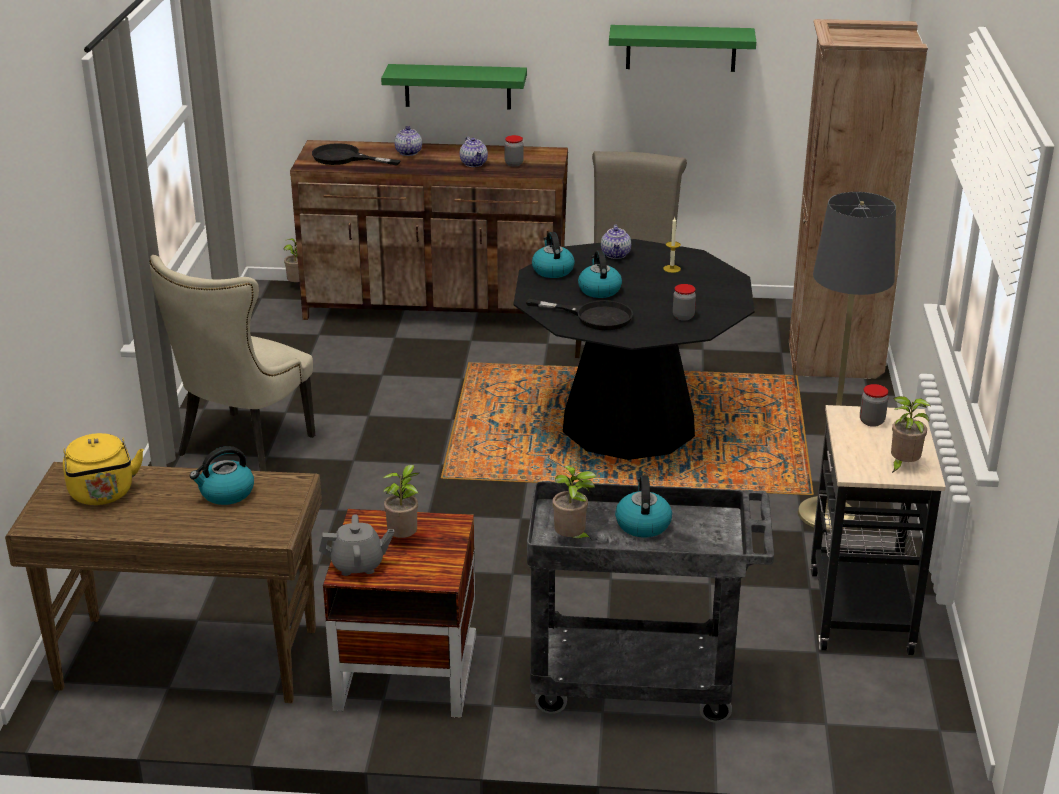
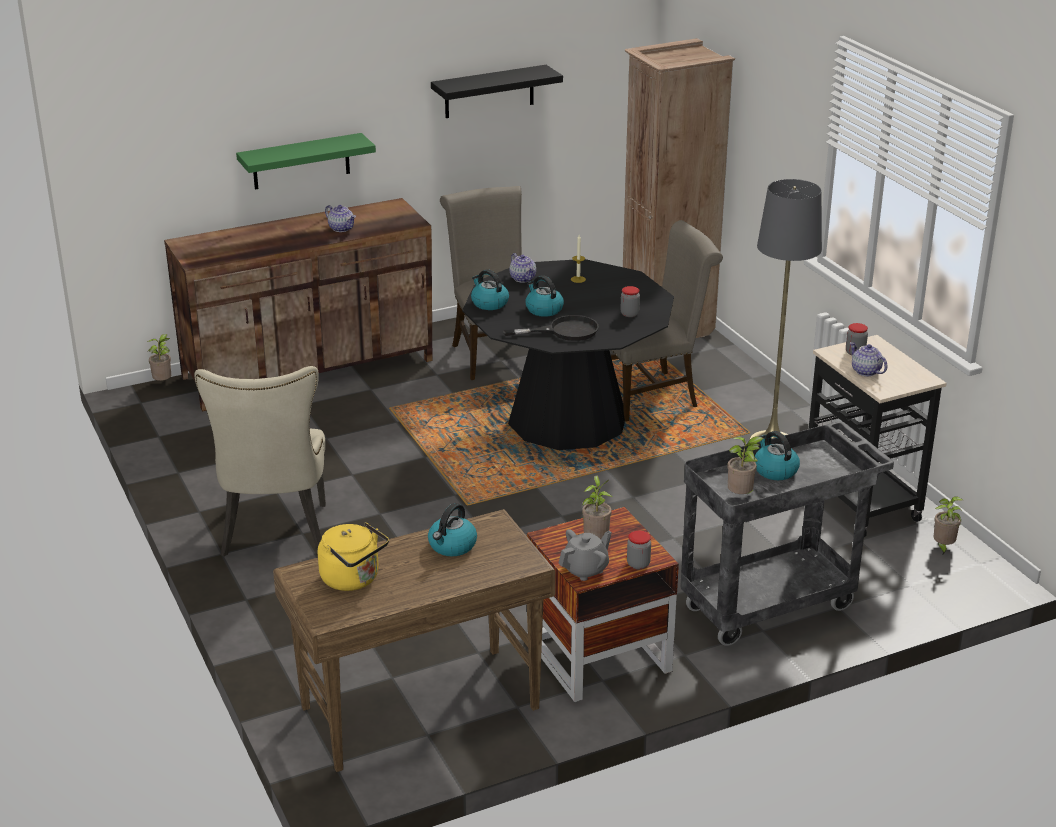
camera: 30 degrees left, 0 degrees up
black frying pan [312,143,401,166] -> none
teapot [395,126,422,156] -> teapot moved to [850,342,887,376]
jar [504,135,524,167] -> jar moved to [627,531,651,569]
green shelf [609,25,756,72] -> black shelf [431,65,563,118]
potted plant [891,396,930,474] -> potted plant moved to [934,496,963,556]
none -> beige chair [610,220,723,422]

